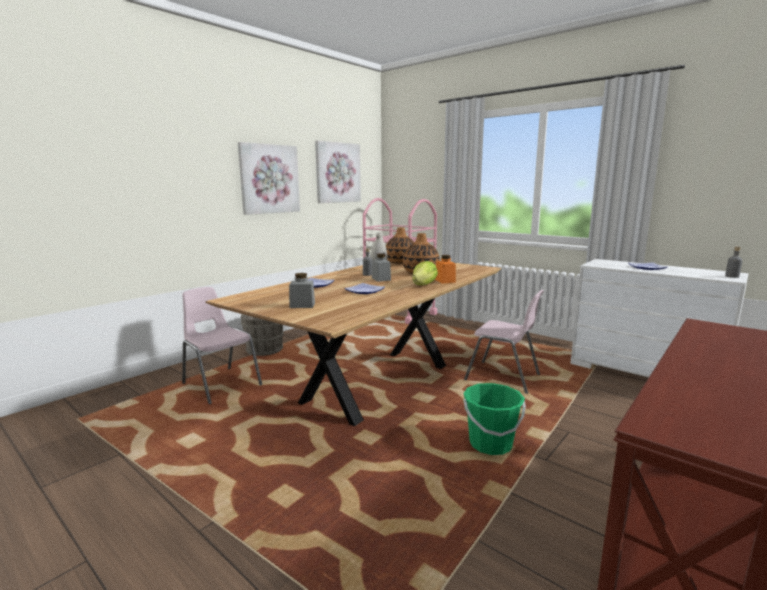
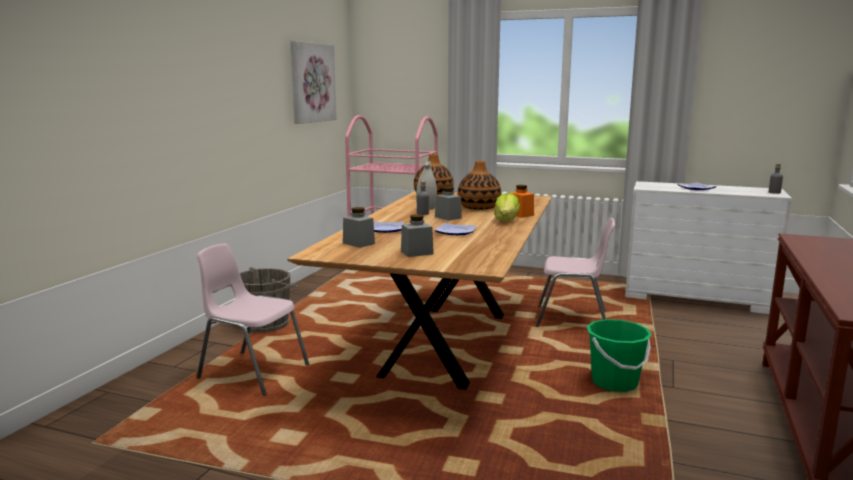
camera: 20 degrees left, 0 degrees up
picture [238,142,300,215] -> none
none -> grey jar [343,207,375,248]

